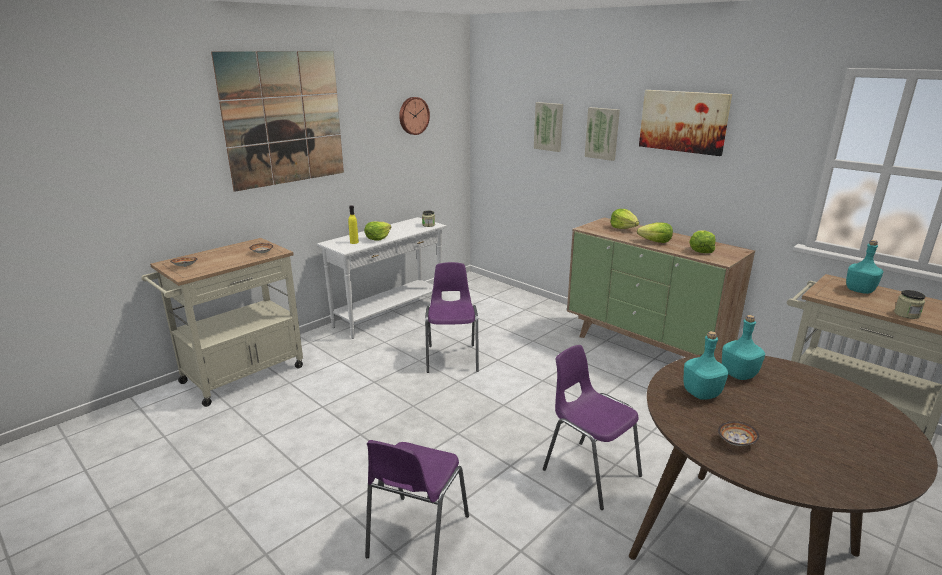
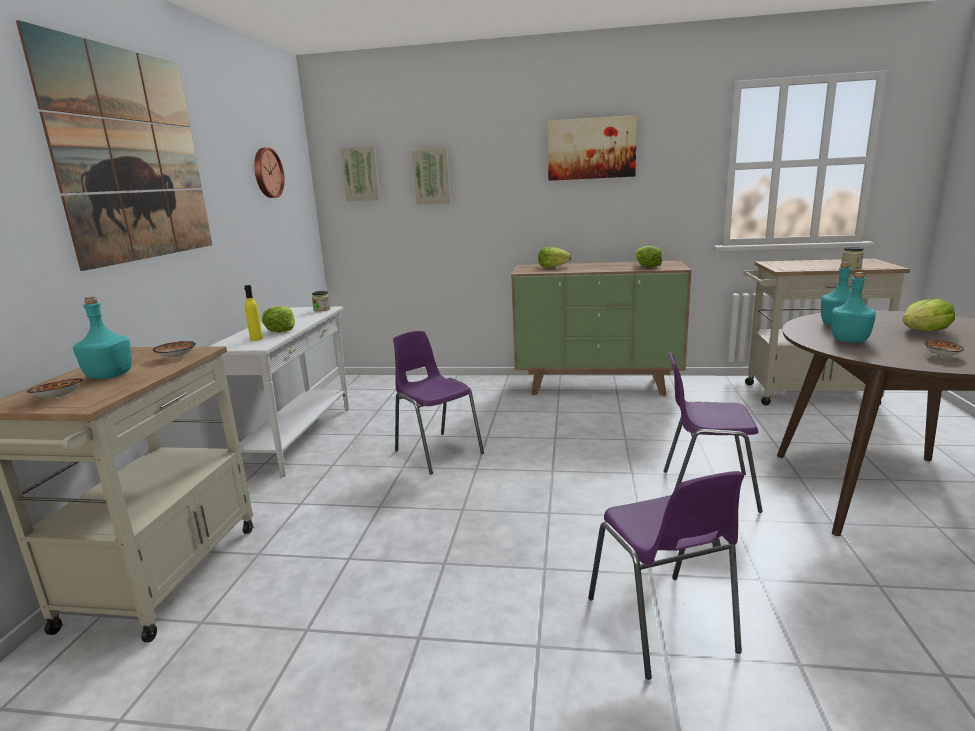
camera: 35 degrees left, 5 degrees down
picture [585,107,620,161] -> picture moved to [340,146,380,201]
lettuce [637,223,673,243] -> lettuce moved to [903,299,955,331]
turquoise bottle [846,240,883,294] -> turquoise bottle moved to [73,296,132,379]

